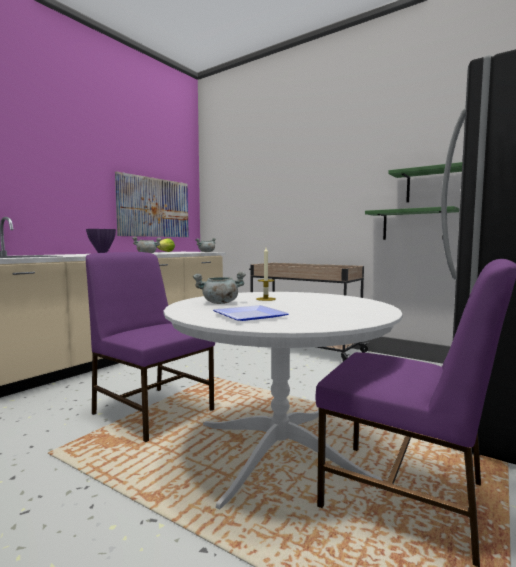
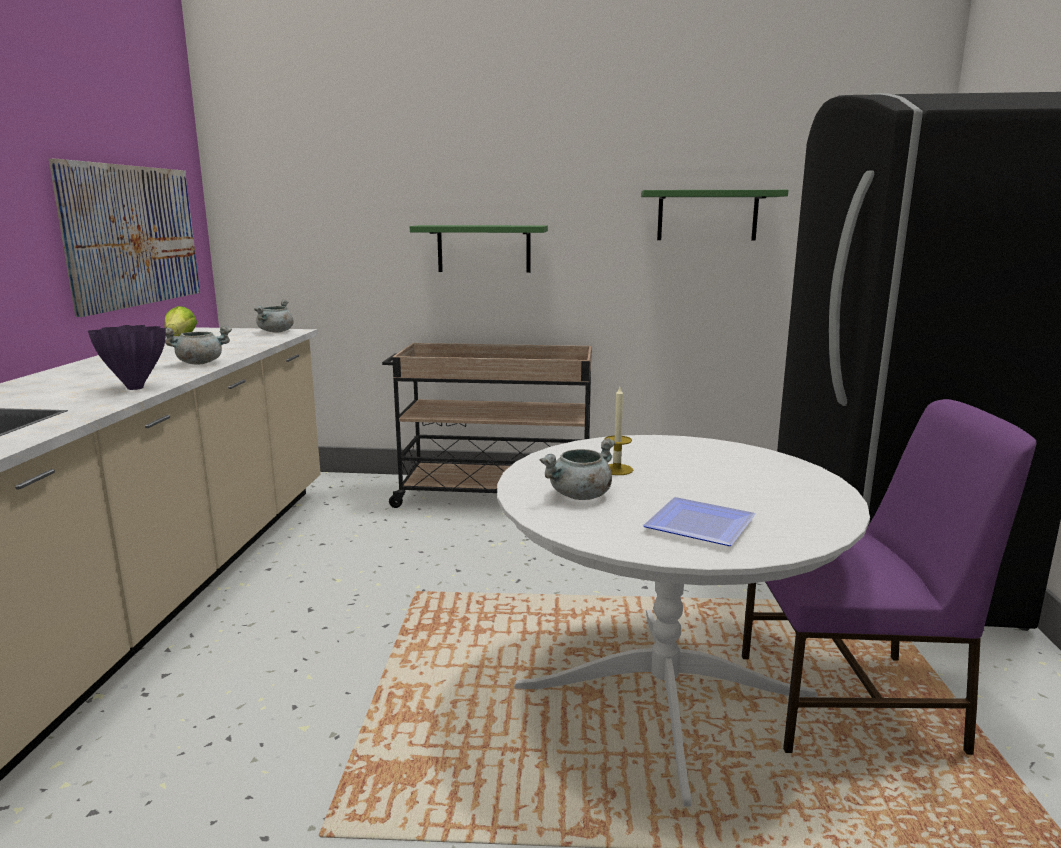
camera: 30 degrees left, 10 degrees up
purple chair [86,252,215,442] -> none
green shelf [365,206,459,240] -> green shelf moved to [410,225,548,273]

